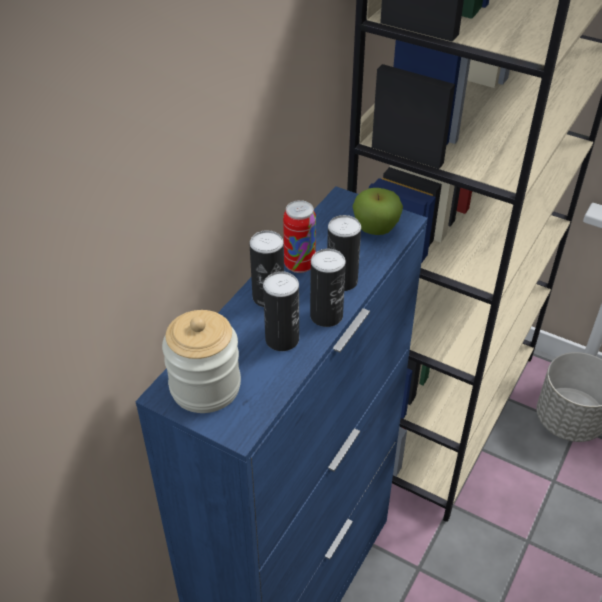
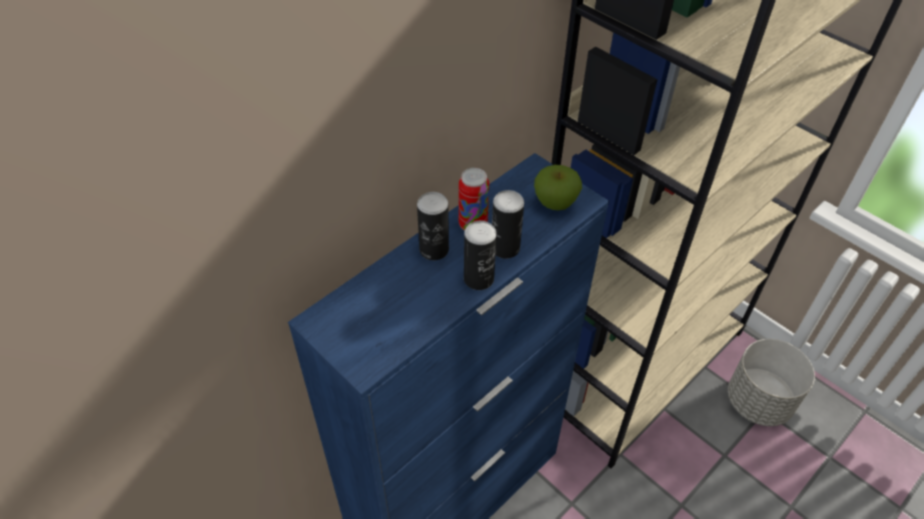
camera: 15 degrees right, 5 degrees up
jar [162,310,241,413] -> none
can [263,271,299,351] -> none

